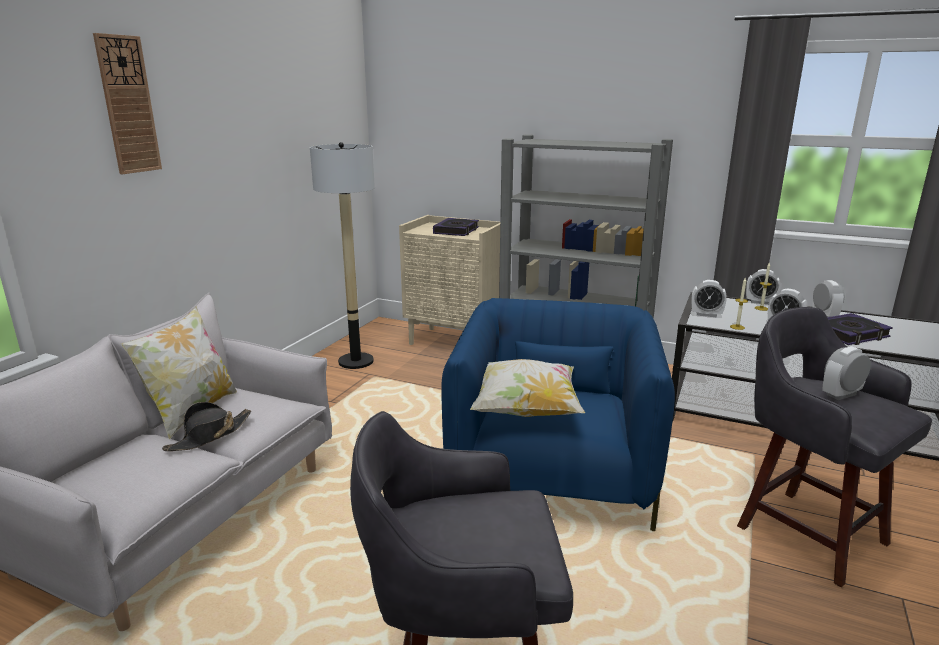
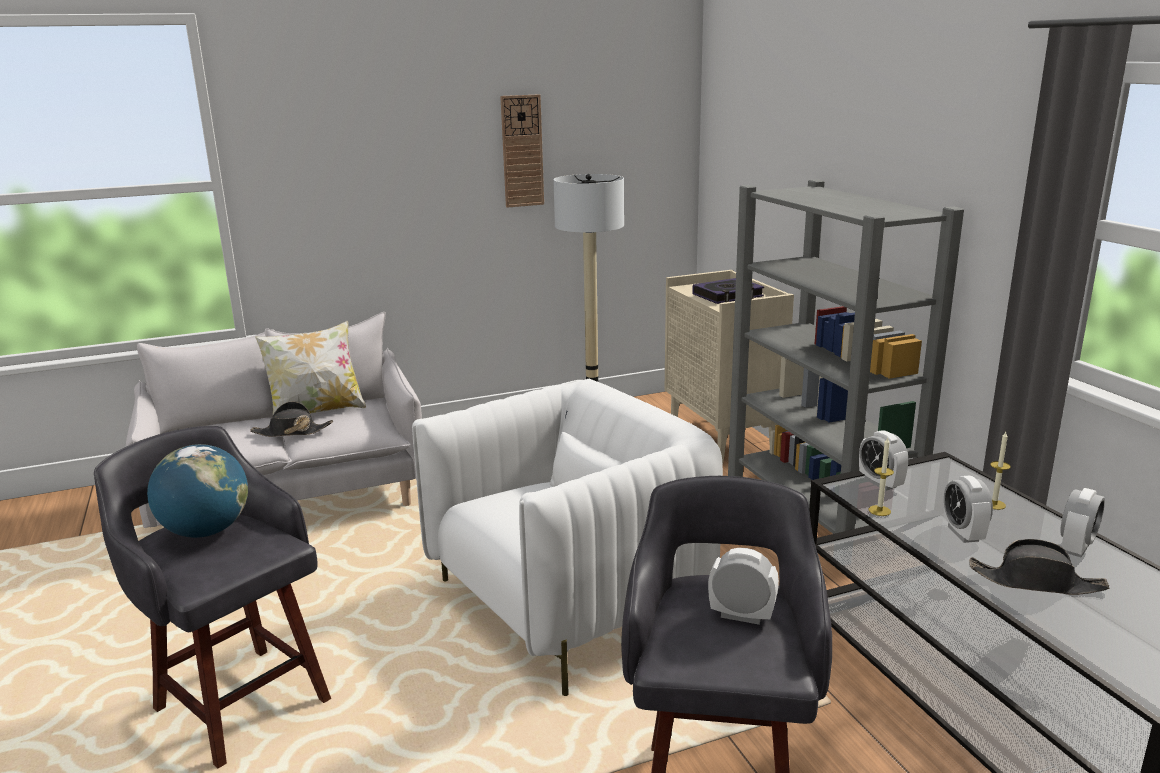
camera: 45 degrees right, 0 degrees up
wall clock [93,33,162,174] -> wall clock moved to [500,94,544,208]
blue armchair [441,298,675,531] -> white armchair [412,379,723,696]
pillow [470,359,585,417] -> none
alarm clock [746,269,781,305] -> none
book [827,313,893,345] -> black hat [969,539,1110,595]
none -> globe [147,444,248,538]

